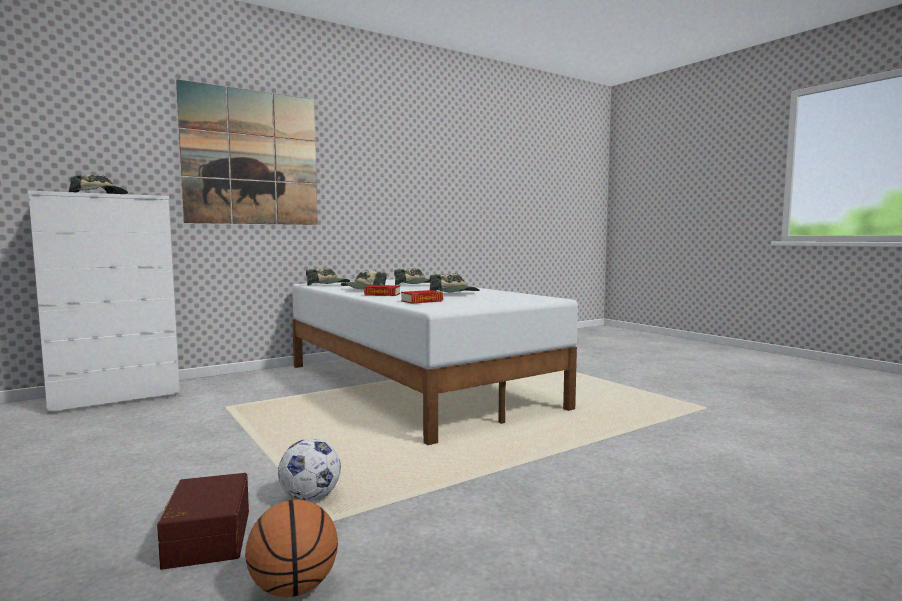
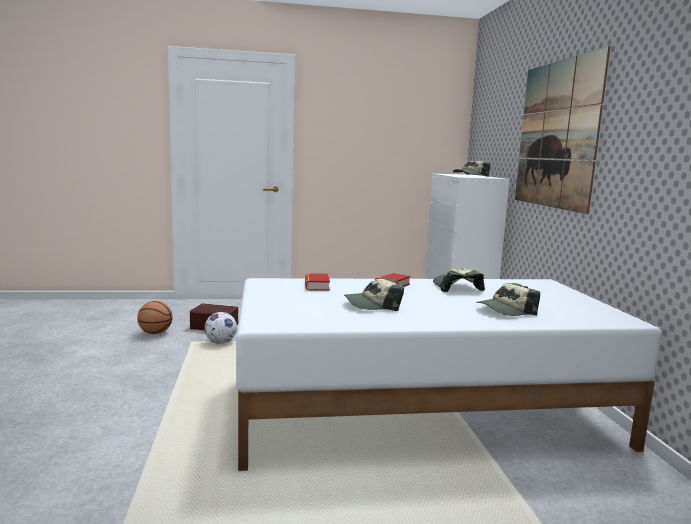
camera: 115 degrees right, 5 degrees up
cap [306,268,350,286] -> none

